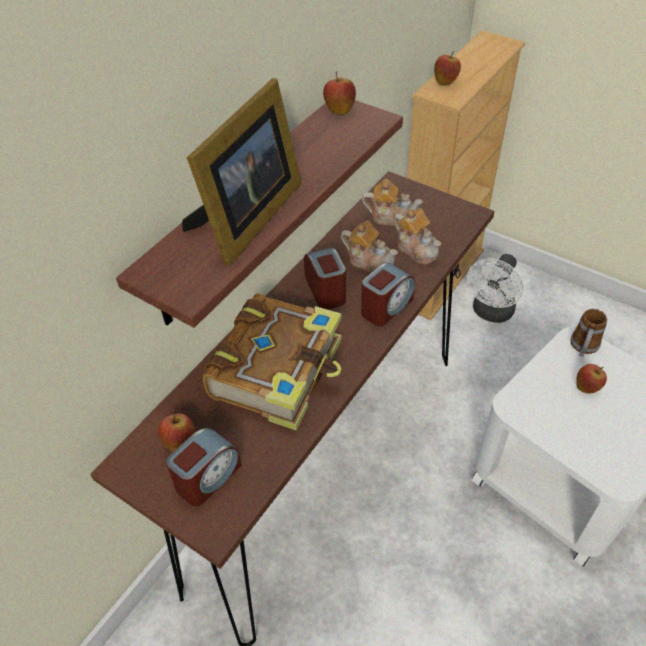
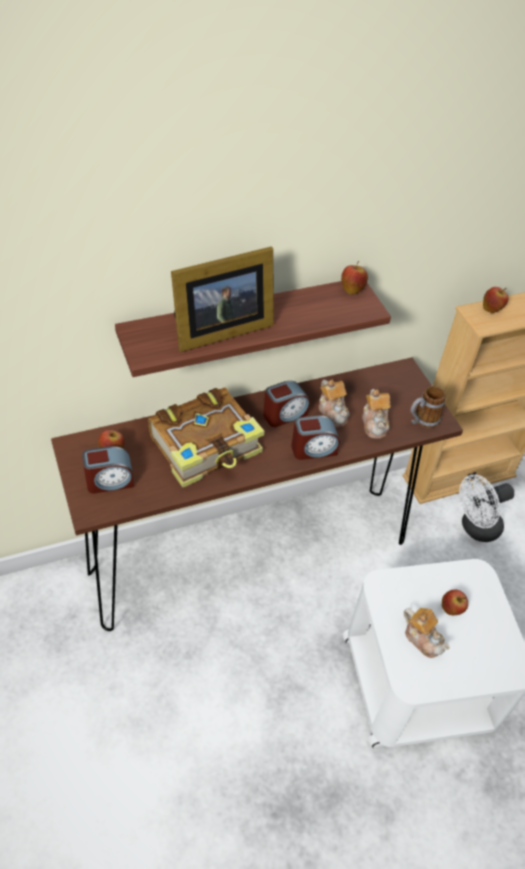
camera: 30 degrees right, 0 degrees up
alarm clock [304,247,346,309] -> alarm clock turned 45 degrees clockwise [263,380,310,427]
teapot [362,179,423,226] -> teapot moved to [404,608,450,658]
mug [570,309,607,357] -> mug moved to [410,386,446,428]

